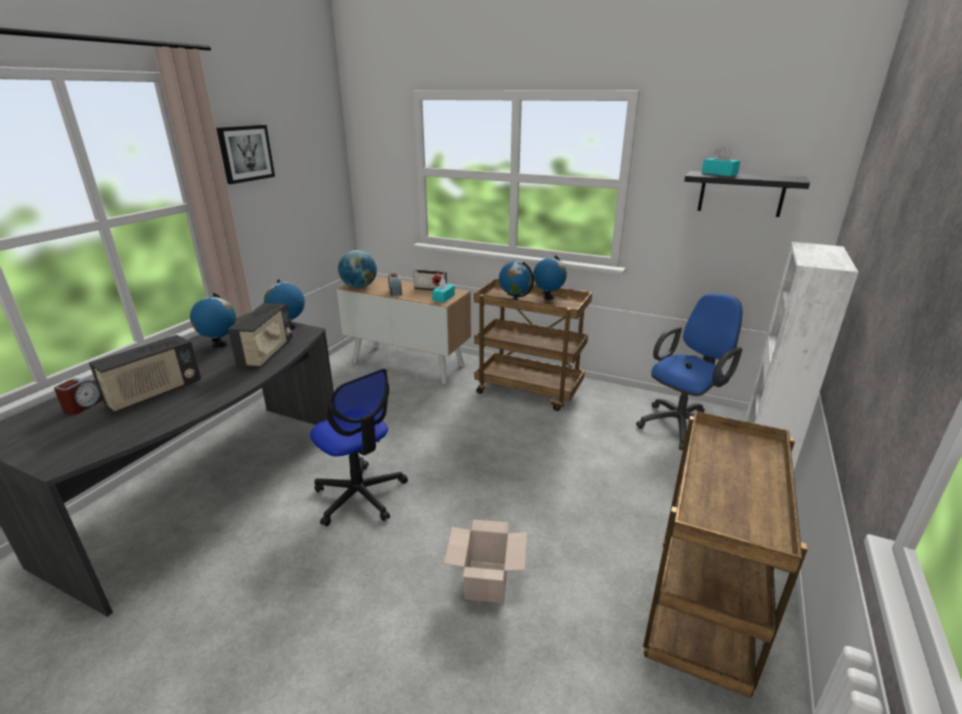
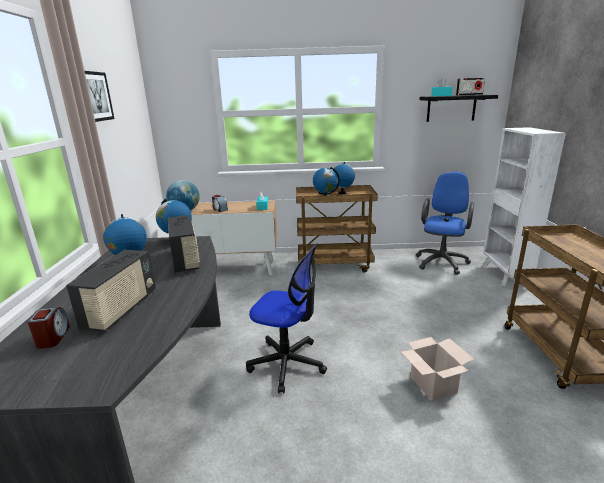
camera: 25 degrees left, 5 degrees down
radio [413,269,447,291] -> radio moved to [456,78,485,96]

